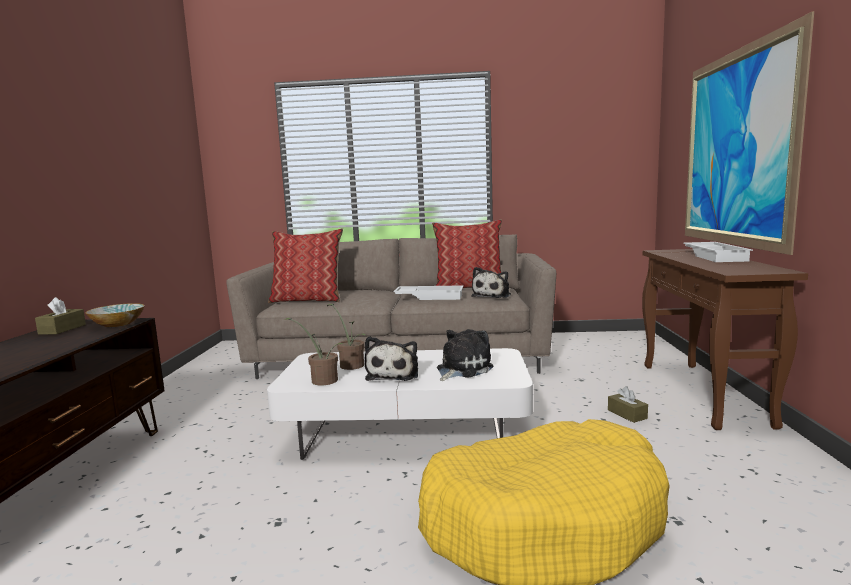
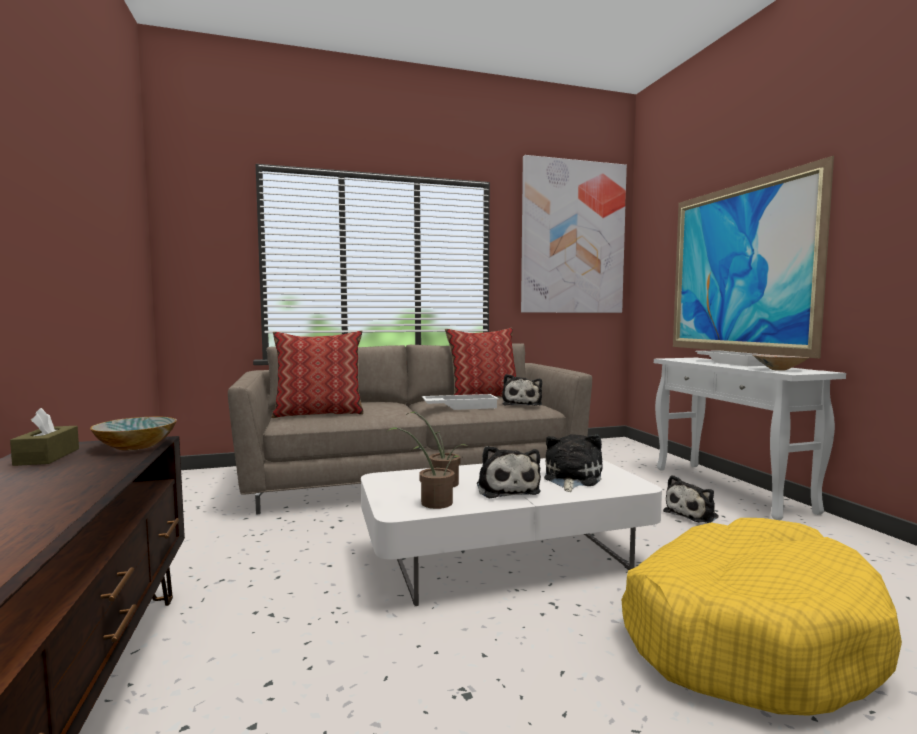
camera: 20 degrees left, 5 degrees down
brown tissue box [608,386,648,423] -> plush toy [663,475,719,523]
brown console table [642,249,808,430] -> white console table [654,358,846,520]
none -> picture [521,155,627,313]
none -> beige bowl [752,355,809,371]

